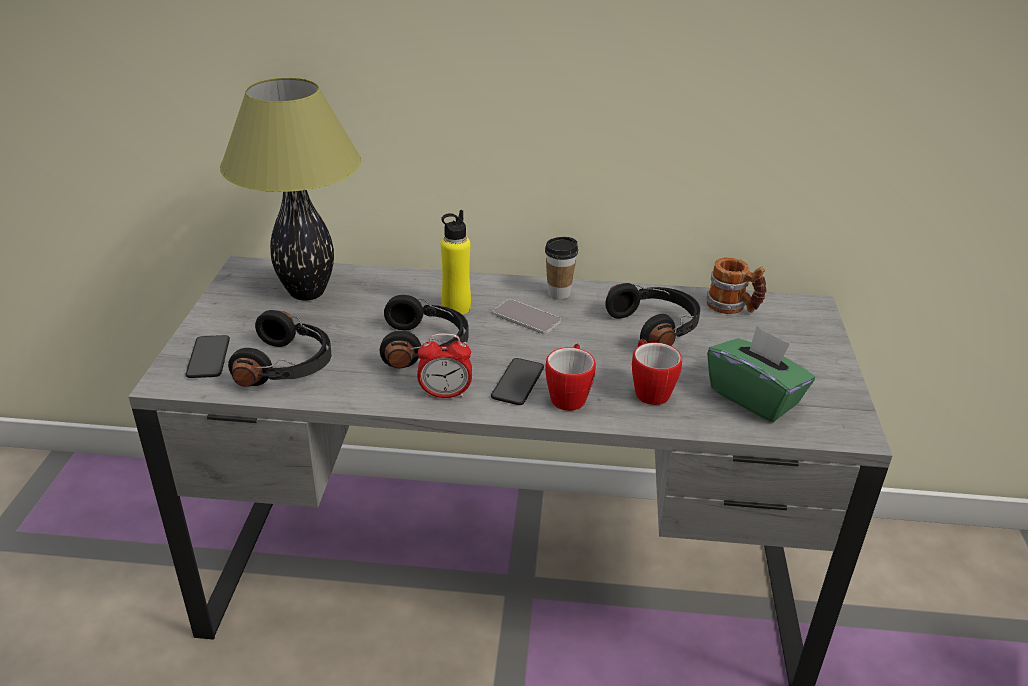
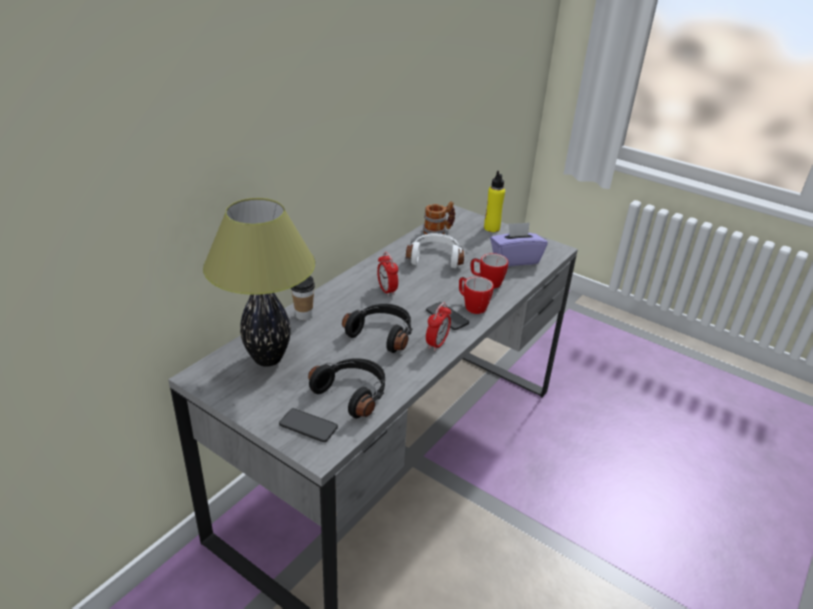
camera: 60 degrees left, 0 degrees up
yellow bottle [441,210,471,315] -> yellow bottle moved to [484,171,505,232]
phone [494,299,561,334] -> alarm clock [377,252,398,296]
cup [545,237,578,299] -> cup moved to [291,276,315,320]
black headphones [605,283,700,346] -> white headphones [405,233,465,268]
green tissue box [707,326,815,422] -> purple tissue box [490,222,548,266]

